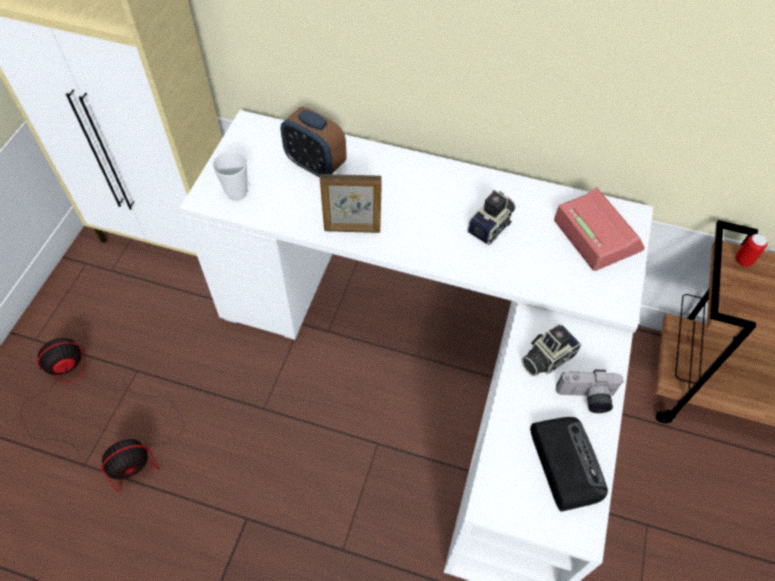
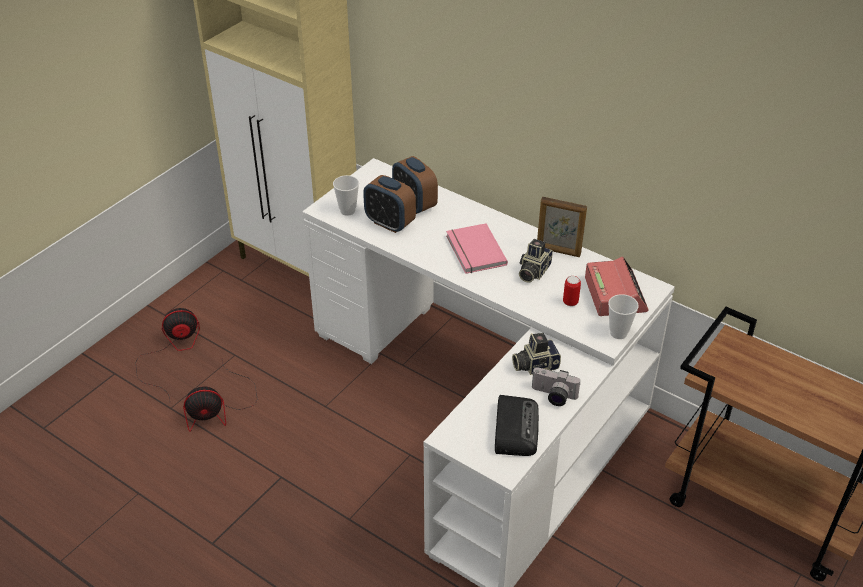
camera: 20 degrees right, 15 degrees down
picture frame [320,174,382,233] -> picture frame moved to [537,197,587,257]
camera [468,189,515,245] -> camera turned 150 degrees clockwise [519,239,553,283]
can [735,234,768,267] -> can moved to [563,276,581,306]
none -> alarm clock [363,175,416,233]
none -> pink book [446,223,508,274]
none -> cup [608,294,639,339]

